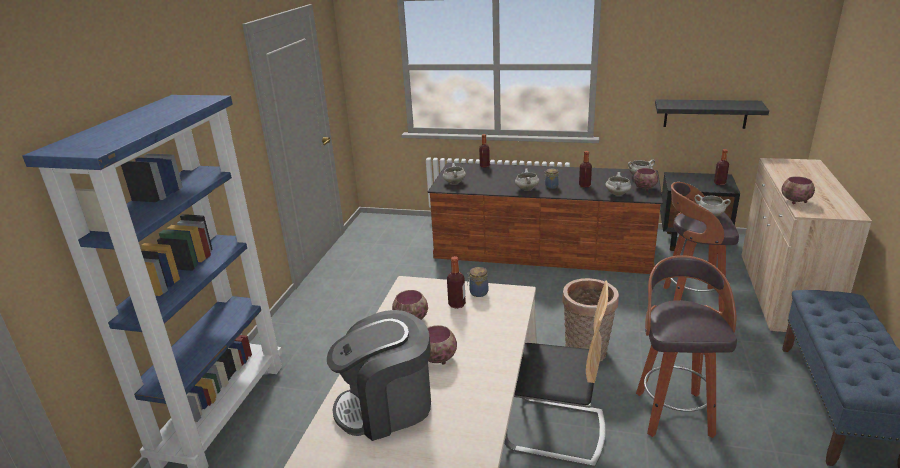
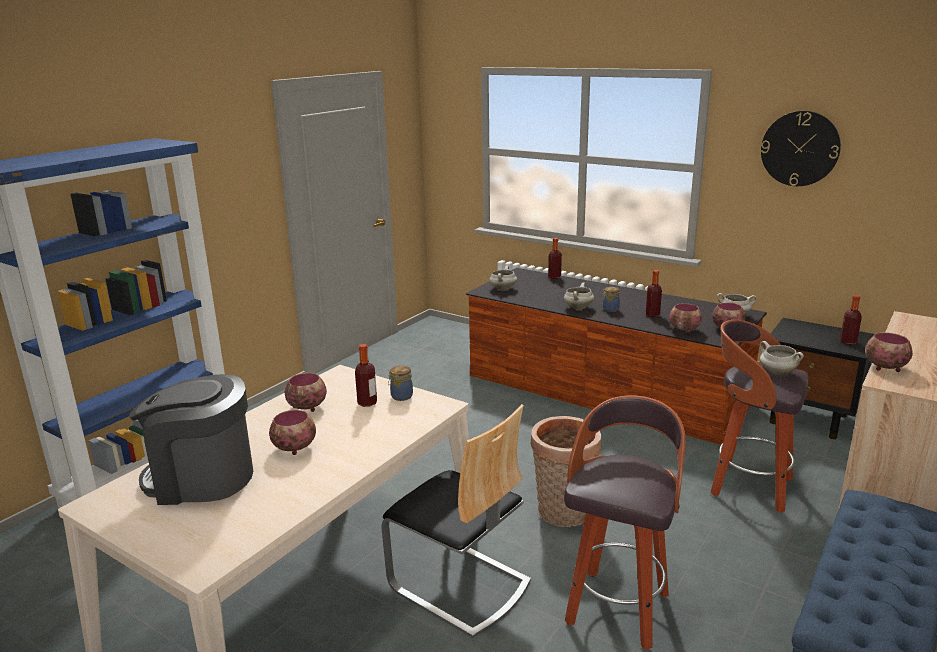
camera: 20 degrees right, 5 degrees down
white cooking pot [605,172,631,196] -> bowl [669,303,702,334]
black shelf [655,100,769,129] -> none
none -> wall clock [761,111,841,186]

